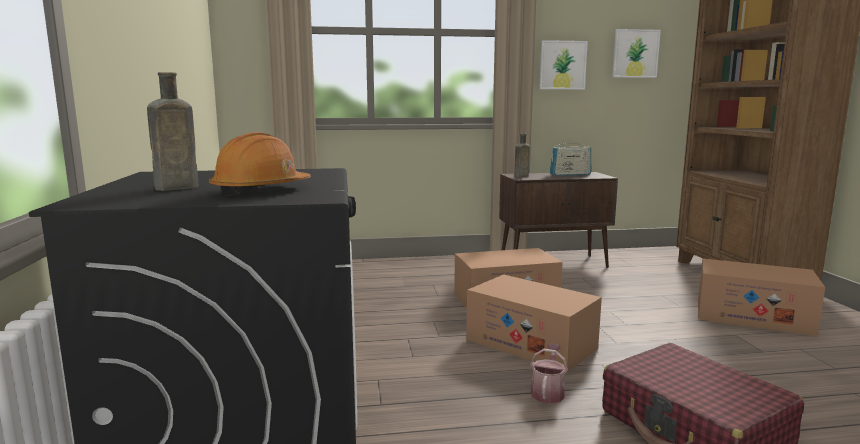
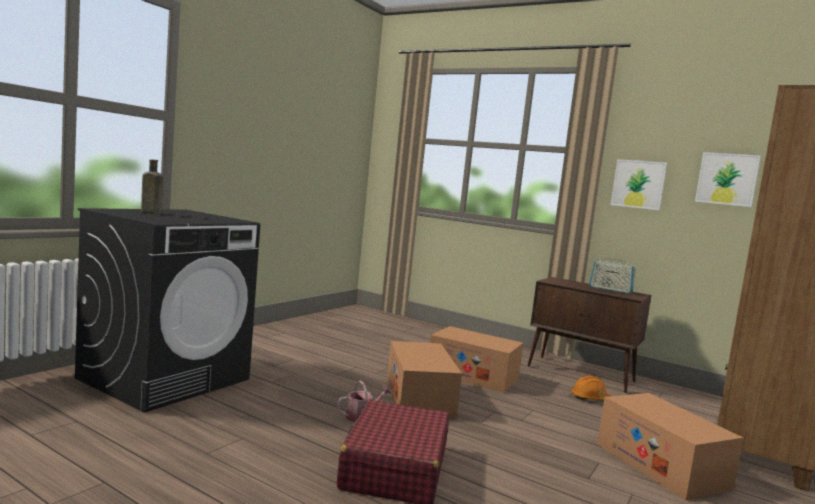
camera: 40 degrees right, 5 degrees down
orange hard hat [209,132,311,195] -> orange hard hat moved to [571,376,611,400]
brown bottle [514,134,530,177] -> none

